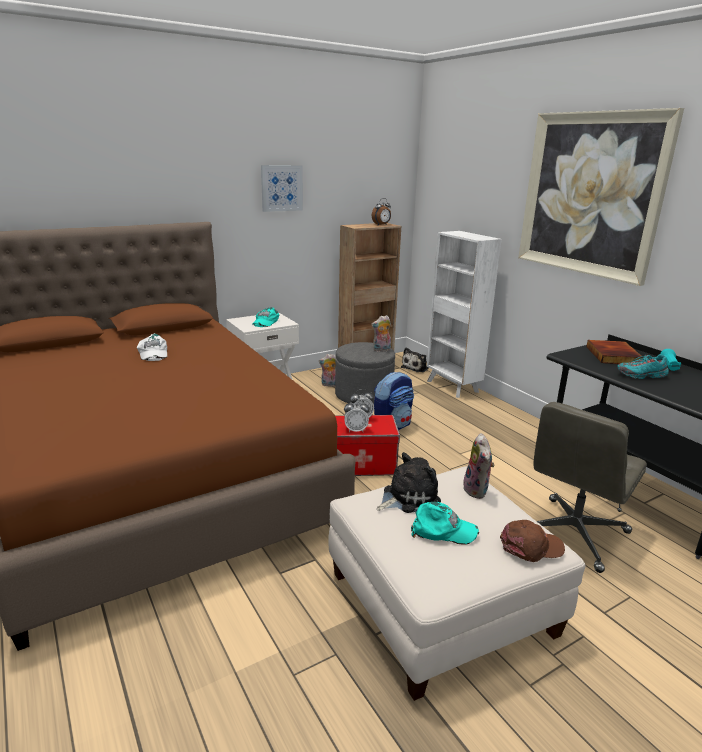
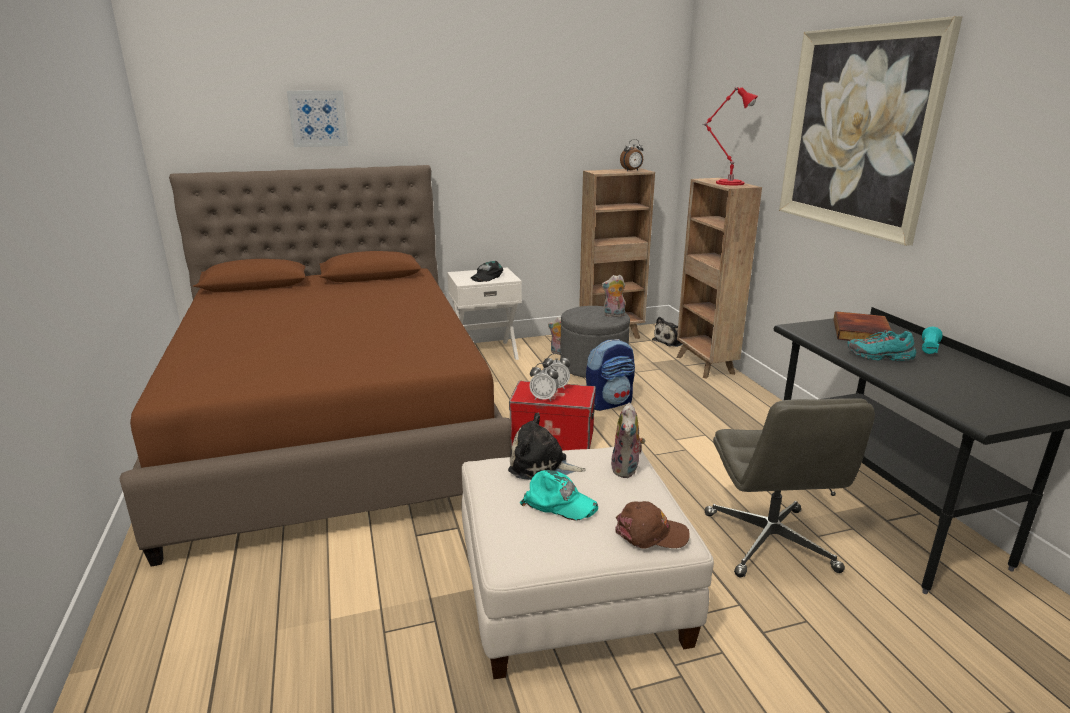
camera: 15 degrees right, 0 degrees up
white cap [137,333,167,361] -> none
turquoise cap [252,307,279,327] -> black cap [471,261,503,282]
picture [261,165,303,212] -> picture moved to [287,90,348,147]
plush toy [377,452,441,513] -> plush toy turned 150 degrees counterclockwise [508,413,586,480]
white bookcase [427,231,502,398] -> brown bookcase [676,178,762,379]
grey office chair [534,402,647,573] -> grey office chair turned 60 degrees counterclockwise [705,398,875,577]
none -> red table lamp [704,87,758,185]

